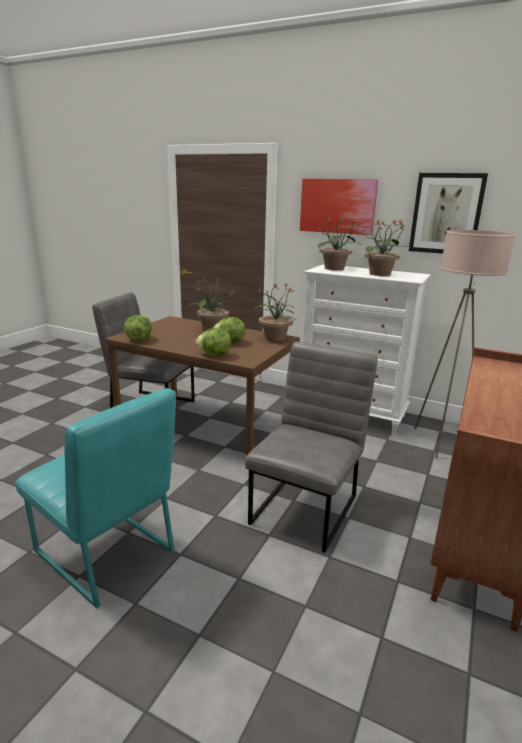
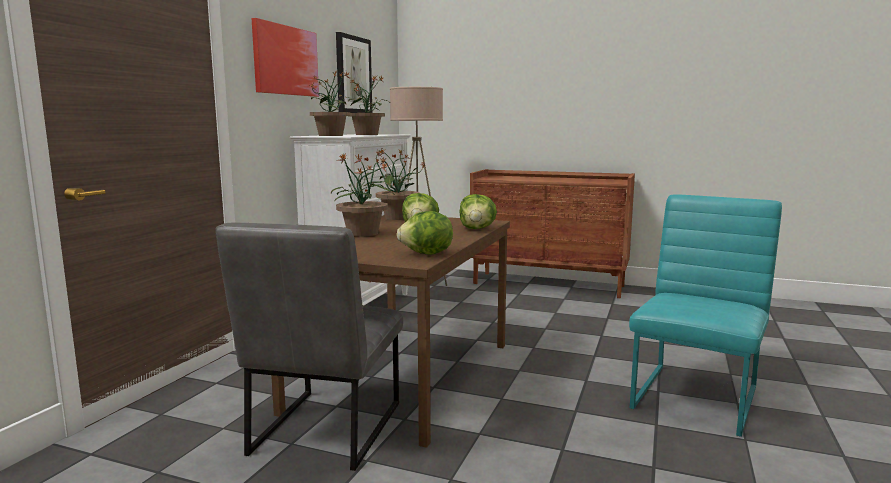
camera: 95 degrees left, 10 degrees down
grey chair [245,342,378,553] -> none

